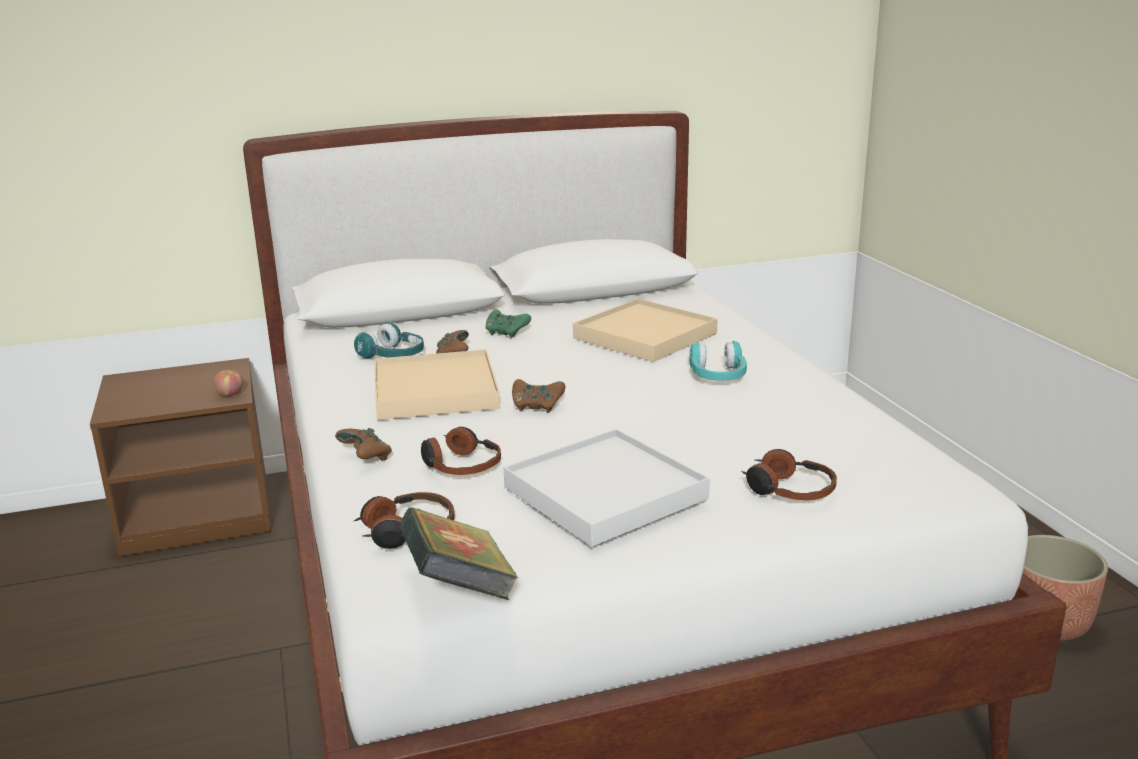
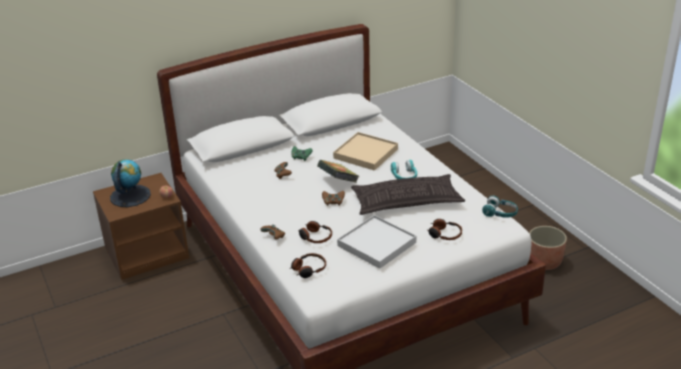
camera: 10 degrees left, 10 degrees up
turquoise headphones [354,322,424,359] -> turquoise headphones moved to [482,195,518,217]
beige tray [374,349,500,420] -> none
book [399,507,519,600] -> book moved to [317,160,359,183]
none -> globe [110,159,151,207]
none -> pillow [351,174,465,215]

